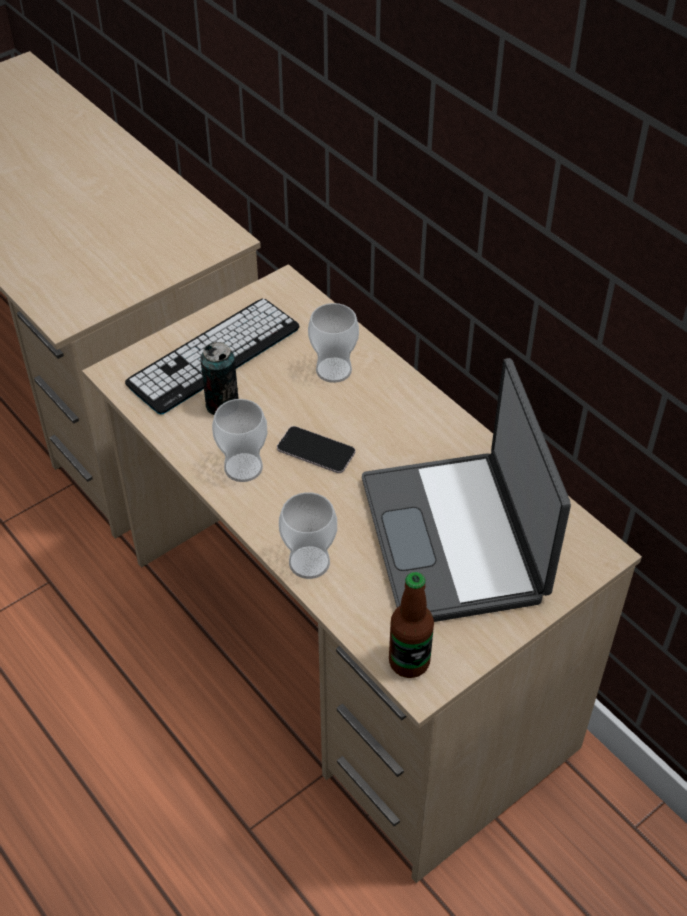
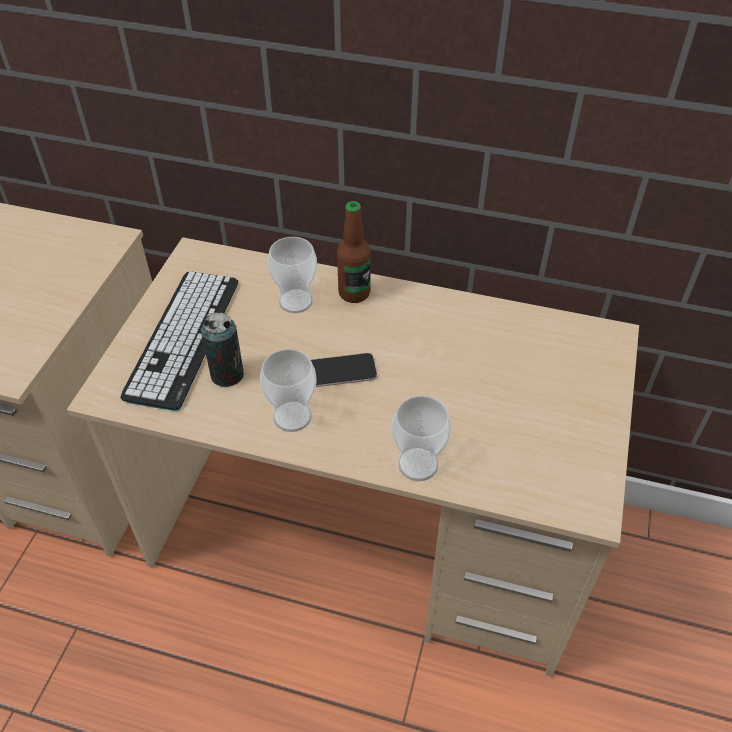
camera: 35 degrees left, 0 degrees up
laptop [362,358,571,622] -> none
bottle [389,572,434,678] -> bottle moved to [337,201,371,303]

